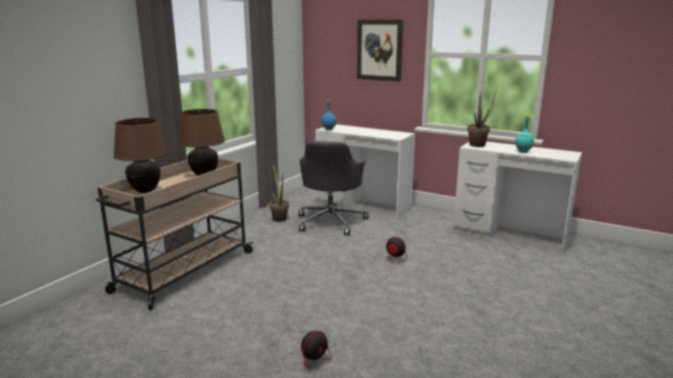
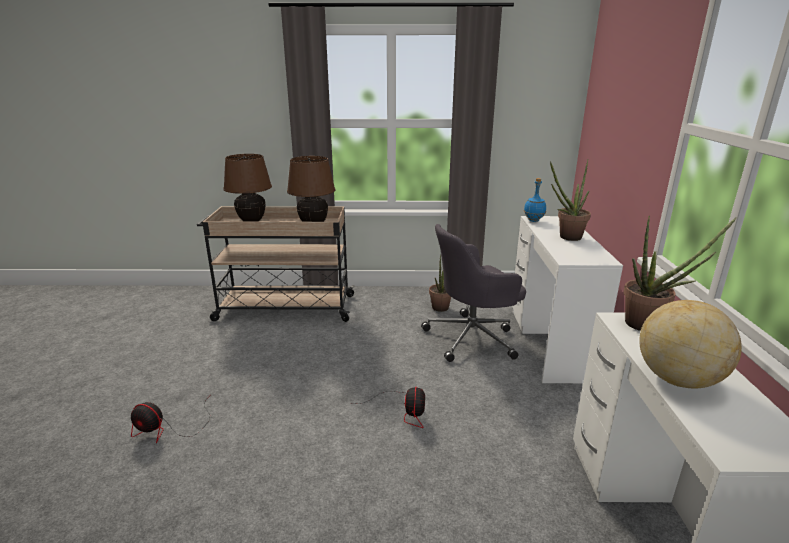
camera: 60 degrees right, 5 degrees up
picture [357,20,403,82] -> none
turquoise bottle [515,116,534,153] -> globe [639,300,742,388]
none -> potted plant [550,159,591,241]

